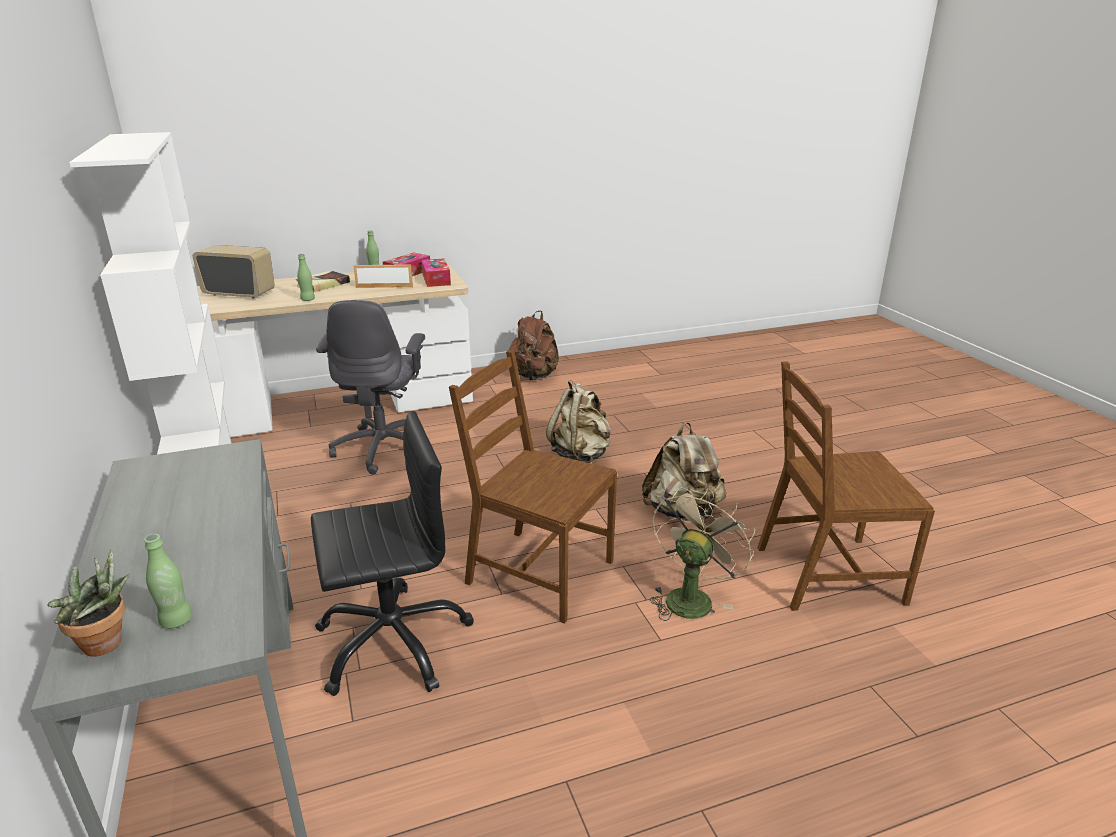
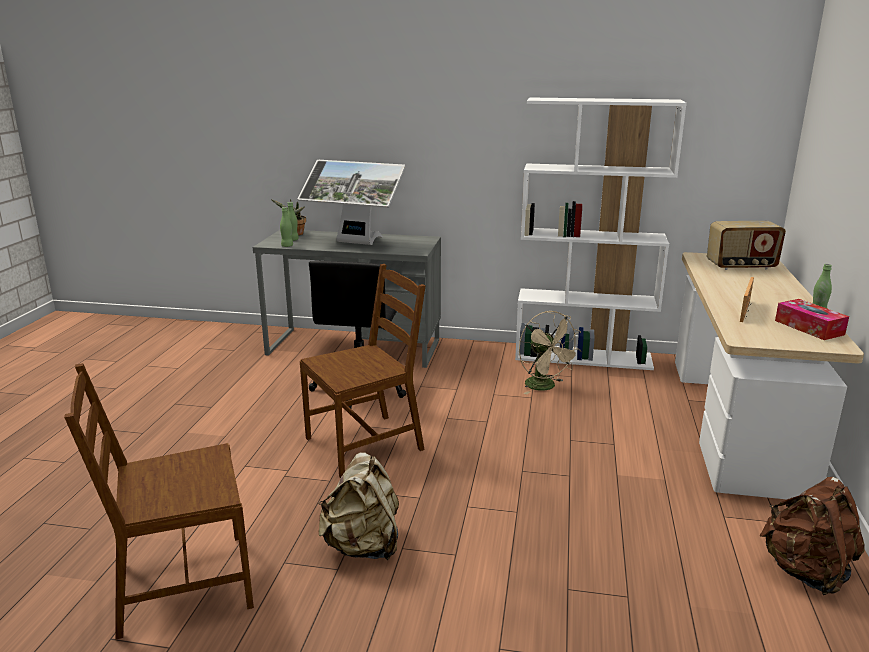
camera: 120 degrees right, 5 degrees down
radio [193,245,275,299] -> radio turned 45 degrees clockwise [707,221,786,270]
book [296,271,350,292] -> none
green bottle [297,254,315,301] -> green bottle moved to [280,207,293,247]
grey office chair [316,300,425,475] -> none
tissue box [421,258,451,287] -> none
beige backpack [546,380,611,463] -> none
beige fan [650,487,755,621] -> beige fan moved to [519,311,582,395]
brown chair [757,361,935,611] -> brown chair turned 135 degrees counterclockwise [64,363,254,640]
none -> monitor [297,160,406,245]

